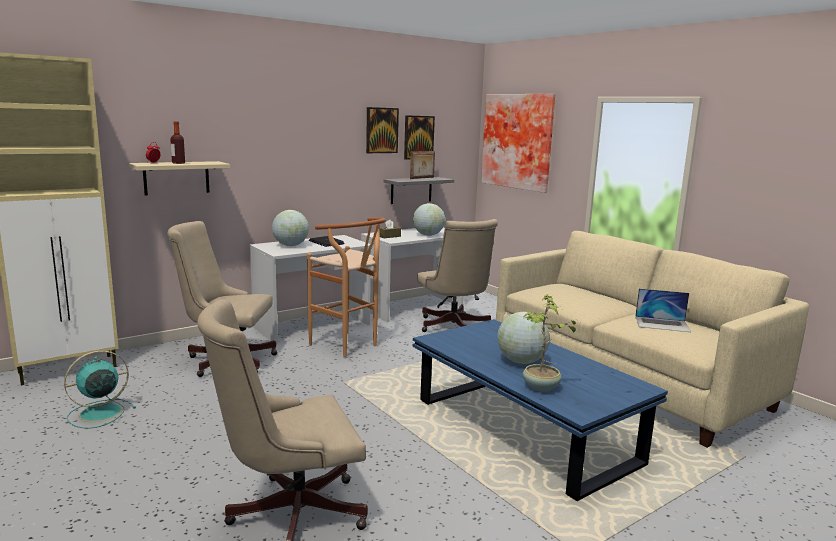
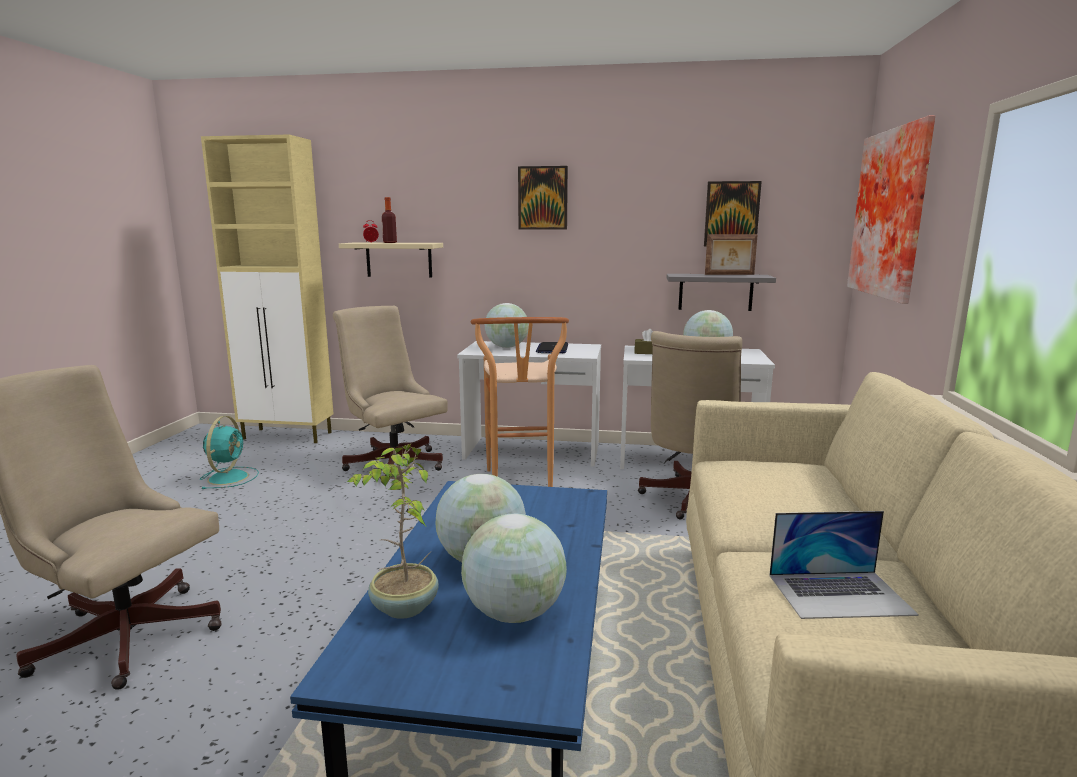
camera: 45 degrees right, 0 degrees up
turquoise fan [64,350,136,428] -> turquoise fan turned 90 degrees clockwise [200,416,259,489]
picture [366,107,399,153] -> picture moved to [518,166,568,230]
laptop [635,289,691,332] -> laptop turned 60 degrees counterclockwise [769,511,919,619]
none -> globe [461,514,567,623]

